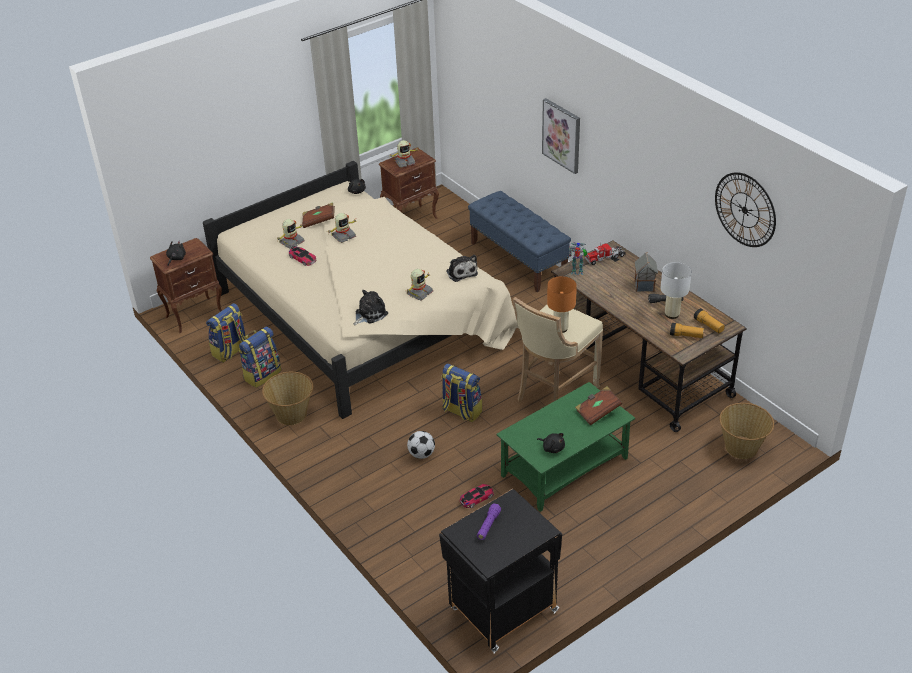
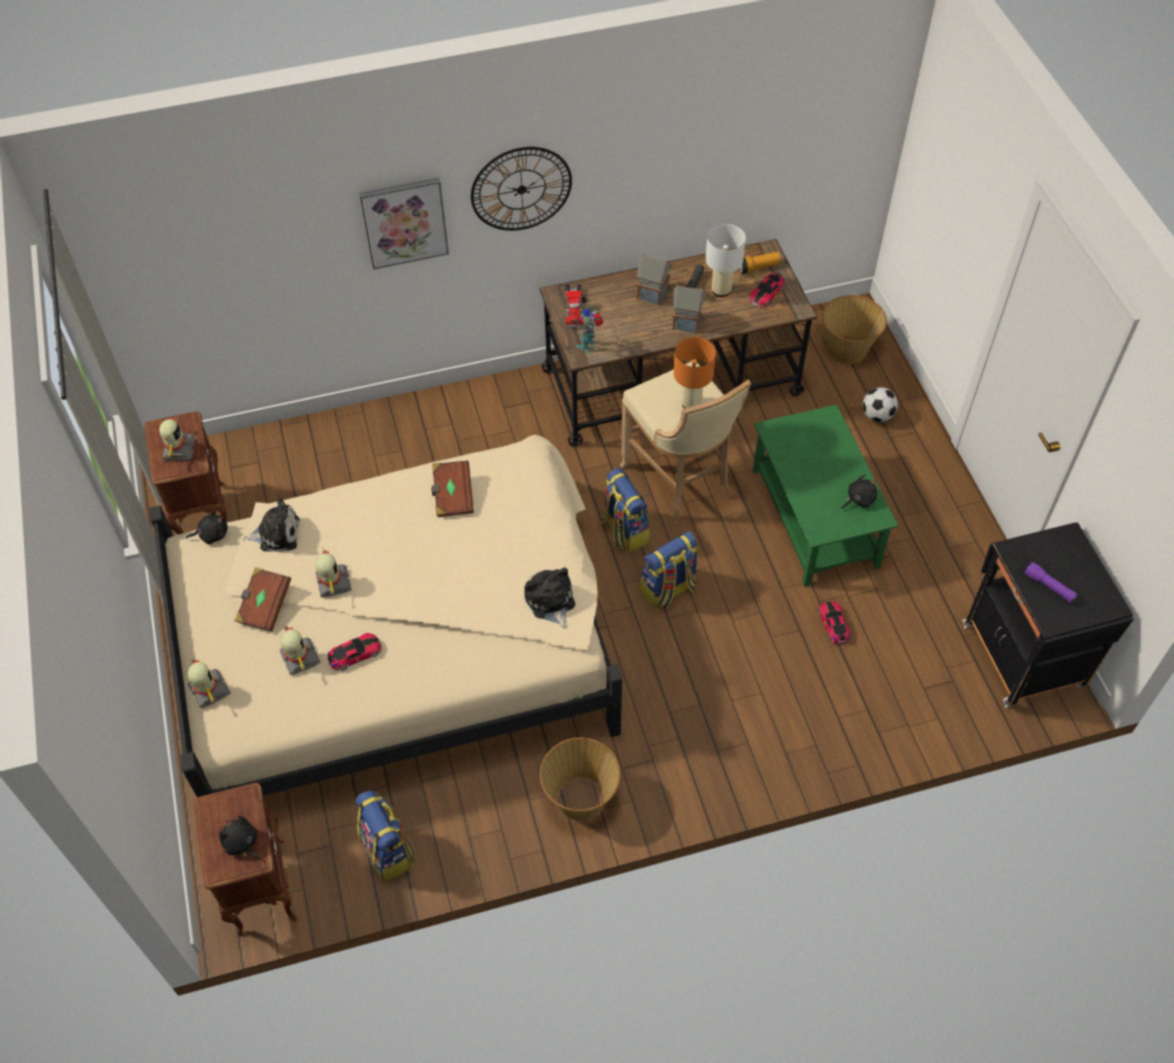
camera: 70 degrees left, 15 degrees up
backpack [238,327,281,388] -> backpack moved to [601,468,650,553]
toy robot [406,269,433,301] -> toy robot moved to [188,657,231,709]
football [407,431,435,459] -> football moved to [863,387,898,422]
plush toy [446,255,478,282] -> plush toy moved to [243,498,300,552]
blue bench [468,191,571,292] -> none
brown book [575,386,622,425] -> brown book moved to [431,460,474,517]
flashlight [670,323,704,338] -> toy car [749,272,785,308]
wall clock [715,172,776,247] -> wall clock moved to [471,147,572,231]
none -> toy house [673,284,706,334]

